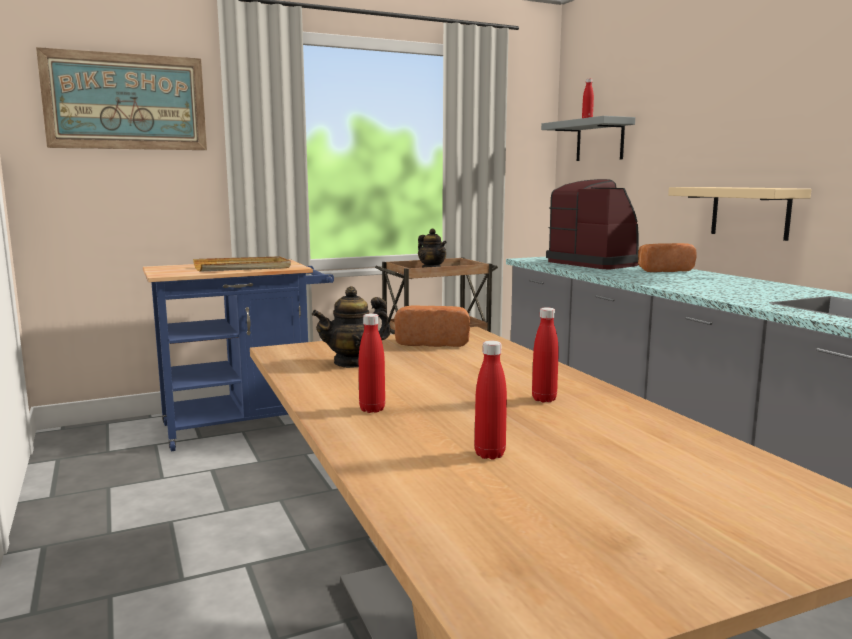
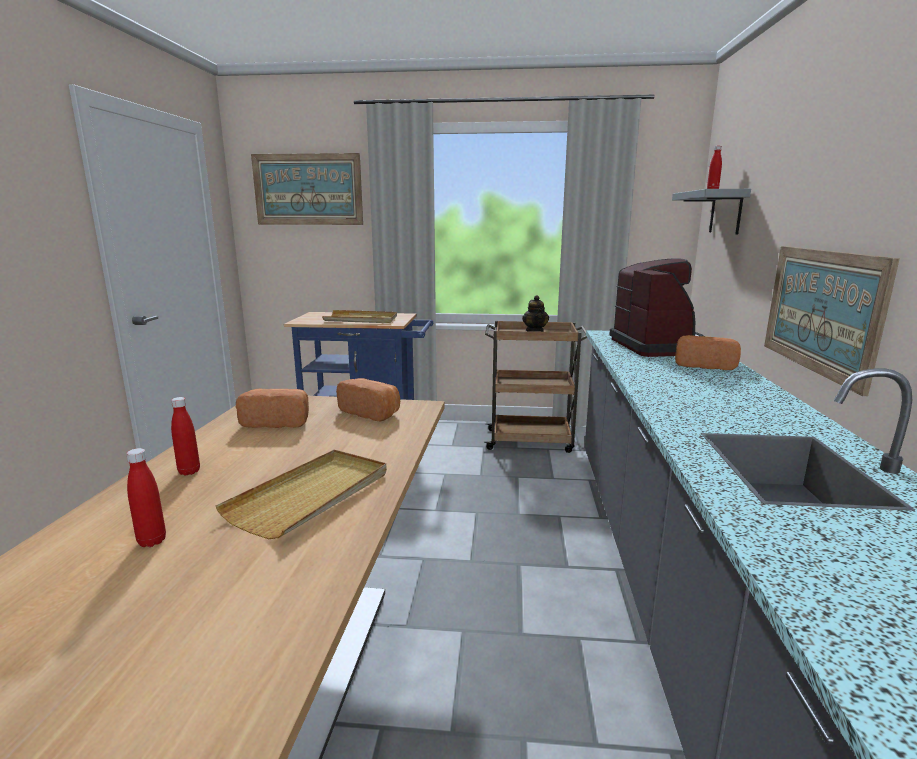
camera: 30 degrees right, 5 degrees up
teapot [312,286,391,368] -> bread [236,389,309,428]
red bottle [532,307,559,403] -> beige tray [216,450,387,539]
beige shelf [668,187,812,241] -> picture [764,246,899,396]

